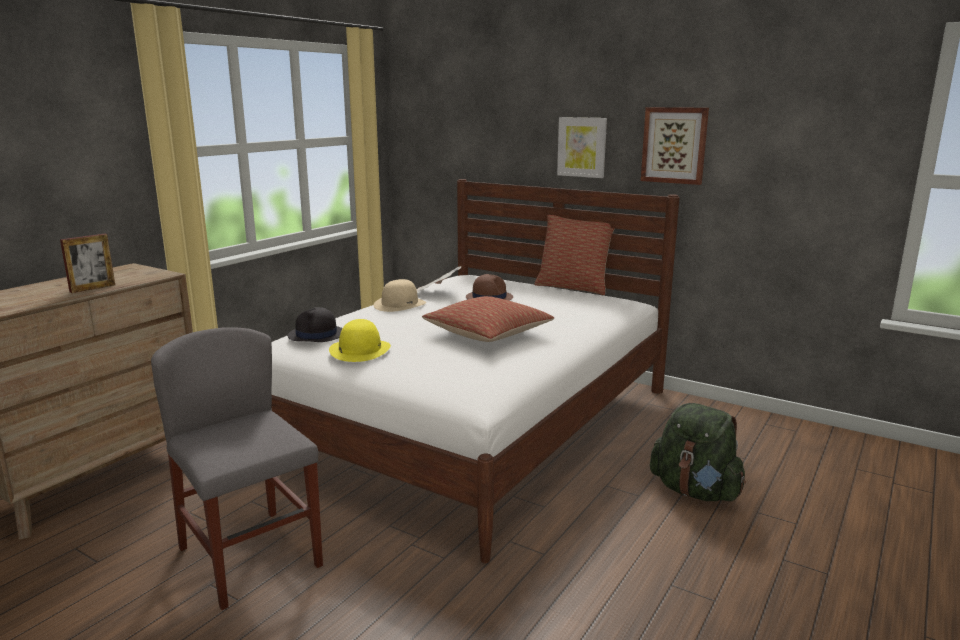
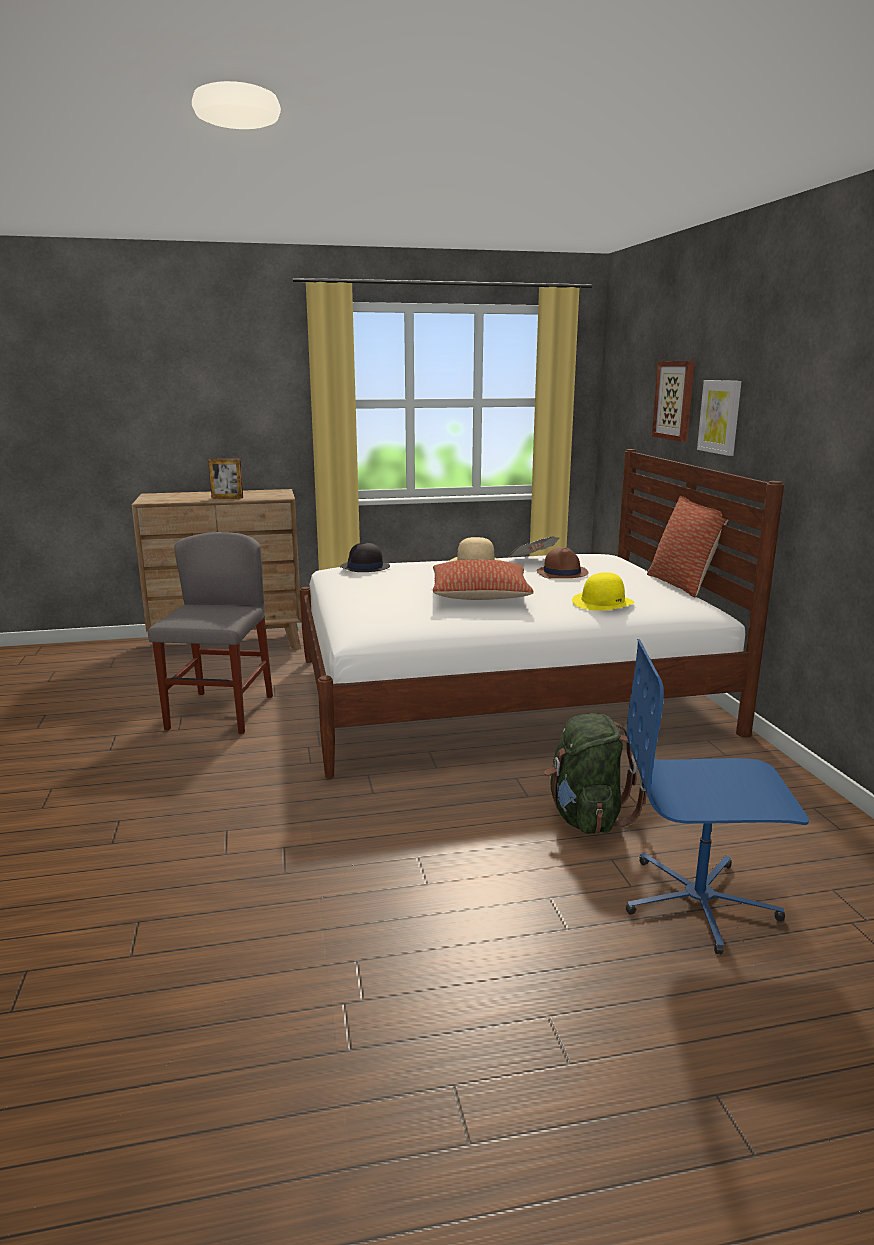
camera: 45 degrees right, 0 degrees up
yellow hat [329,319,391,362] -> yellow hat moved to [572,572,634,611]
picture [641,107,709,185] -> picture moved to [652,361,695,442]
none -> blue office chair [626,639,809,954]

